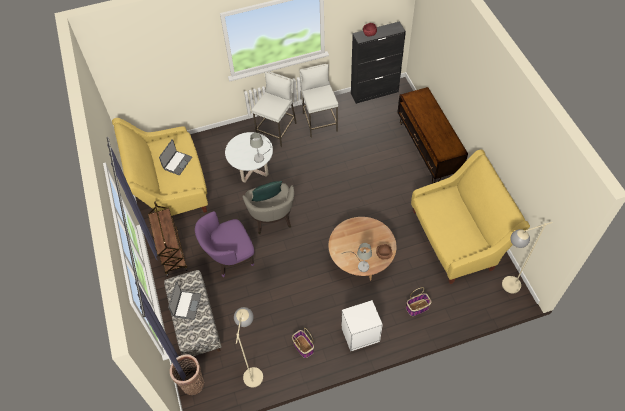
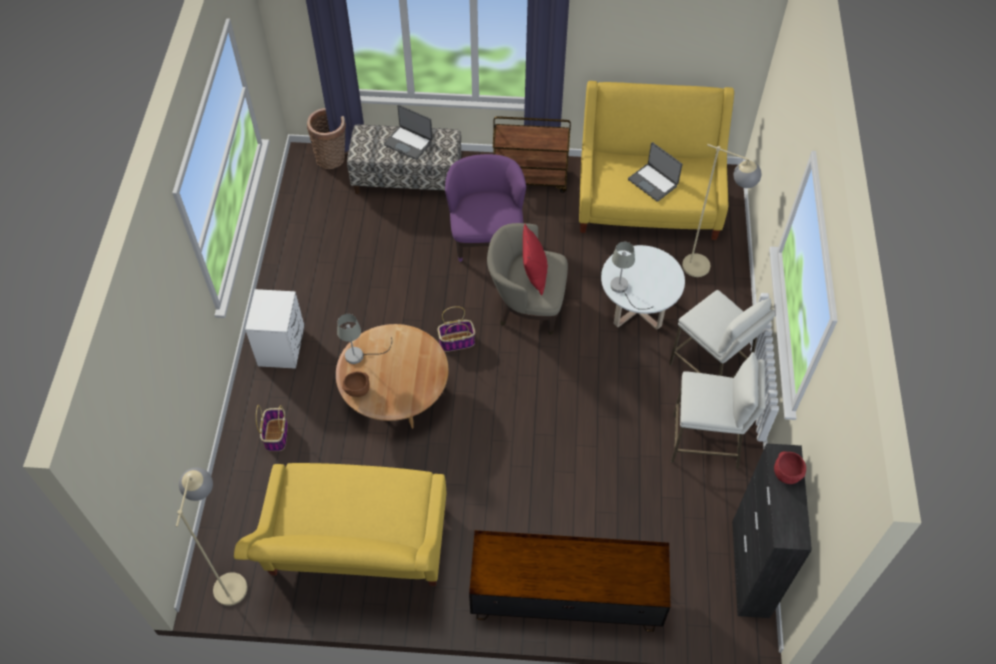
camera: 110 degrees right, 0 degrees up
beige floor lamp [234,307,263,388] -> beige floor lamp moved to [682,144,762,277]
green pillow [252,181,282,201] -> red pillow [523,224,548,295]
basket [292,328,314,358] -> basket moved to [437,306,475,352]

